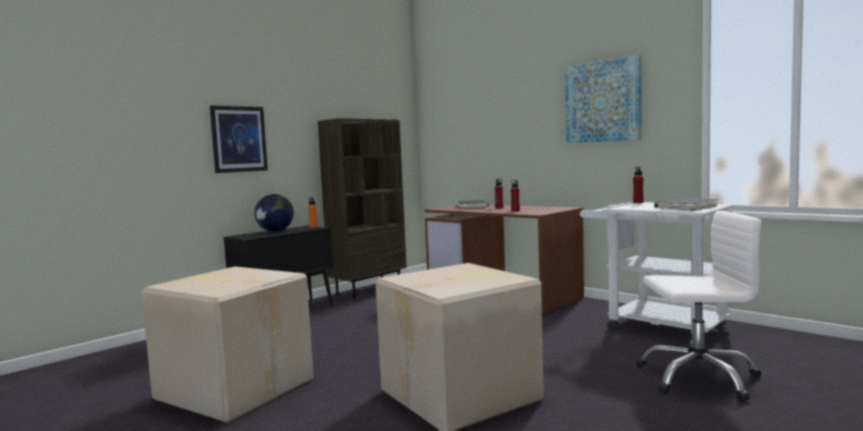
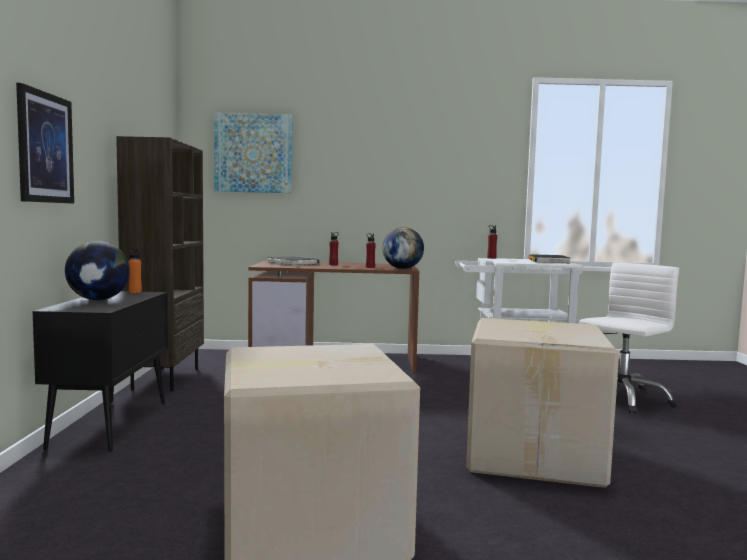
camera: 45 degrees left, 0 degrees up
picture [565,54,641,143] -> picture moved to [214,112,293,193]
none -> globe [382,227,424,269]

